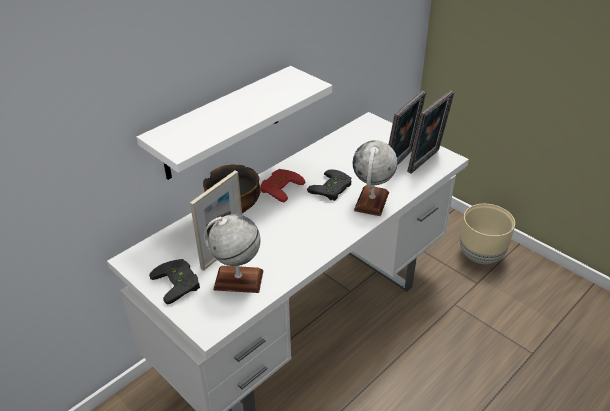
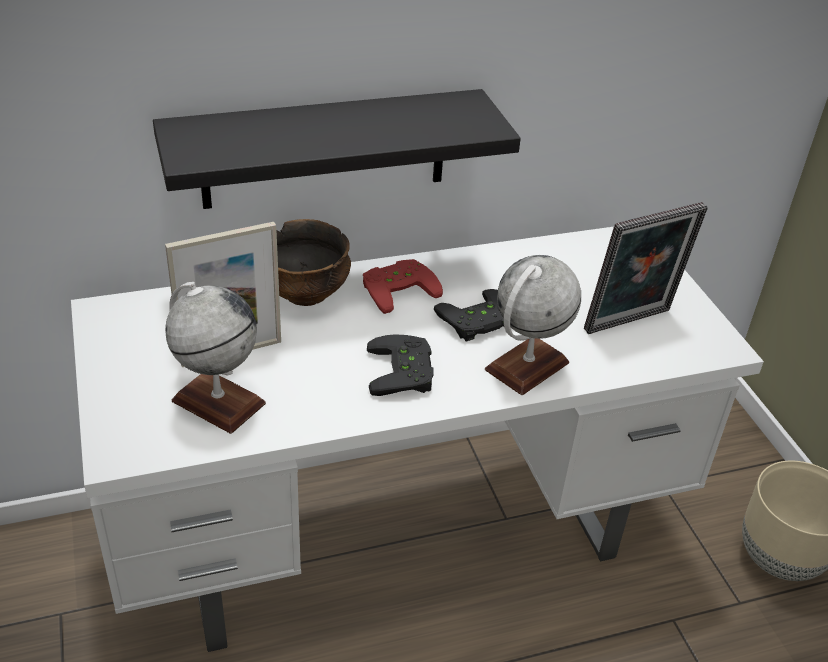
camera: 25 degrees right, 0 degrees up
white shelf [136,66,332,180] -> black shelf [153,89,521,209]
black game controller [149,259,200,305] -> black game controller moved to [367,334,434,396]
picture frame [407,90,454,174] -> none

